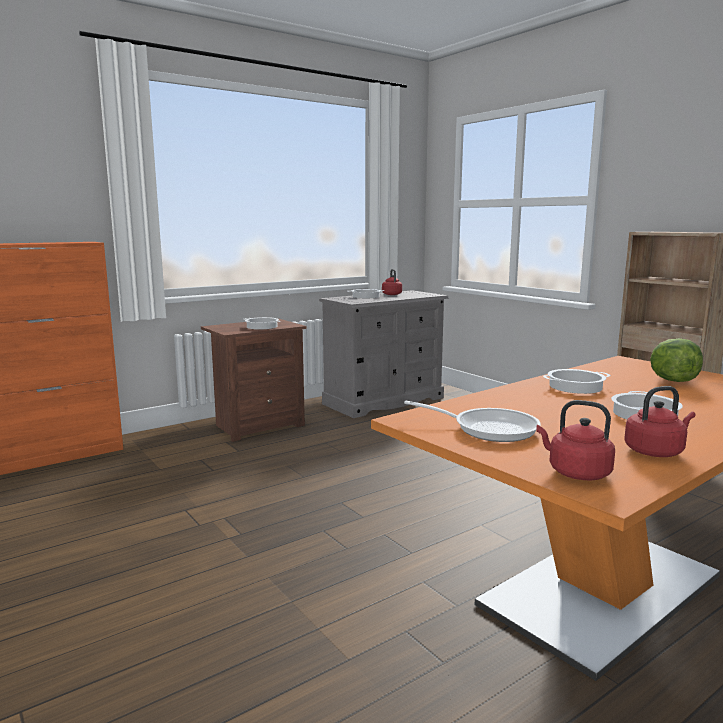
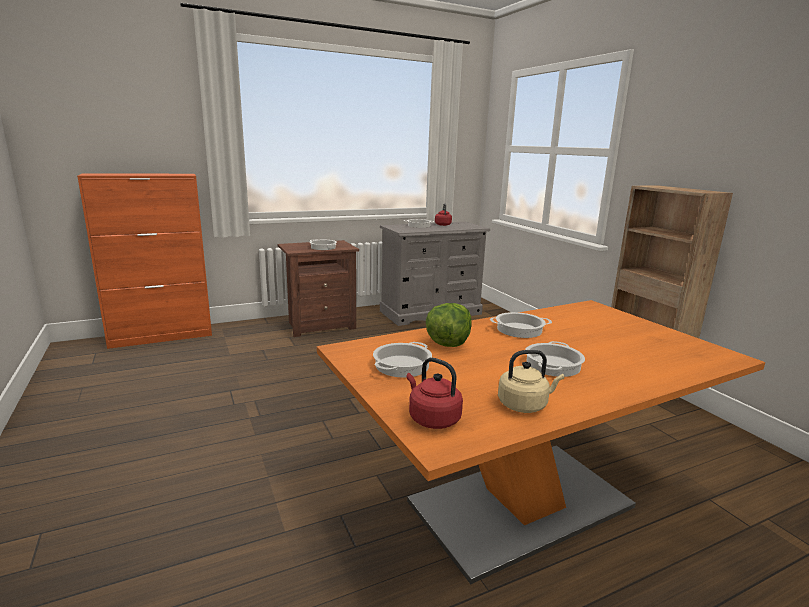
camera: 10 degrees right, 5 degrees up
frying pan [404,401,541,442] -> cooking pot [373,342,432,378]
red kettle [624,386,696,457] -> beige kettle [498,350,565,413]
lettuce [650,338,703,382] -> lettuce moved to [426,303,472,347]

